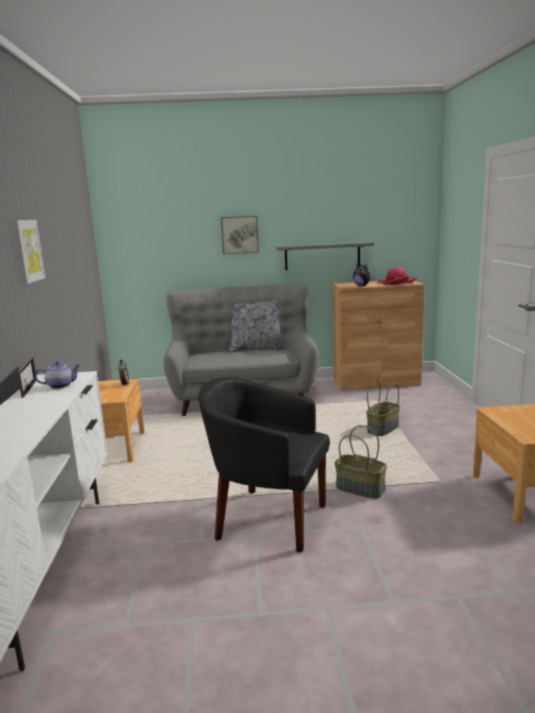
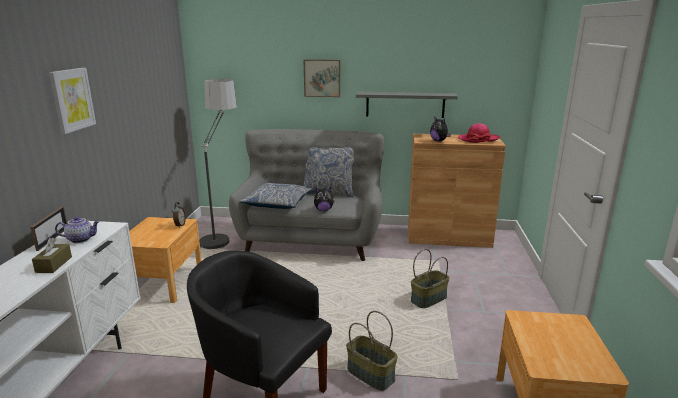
camera: 10 degrees right, 5 degrees up
none -> brown tissue box [32,238,72,273]
none -> floor lamp [199,79,237,251]
none -> pillow [239,183,312,209]
none -> plush toy [314,188,335,211]

